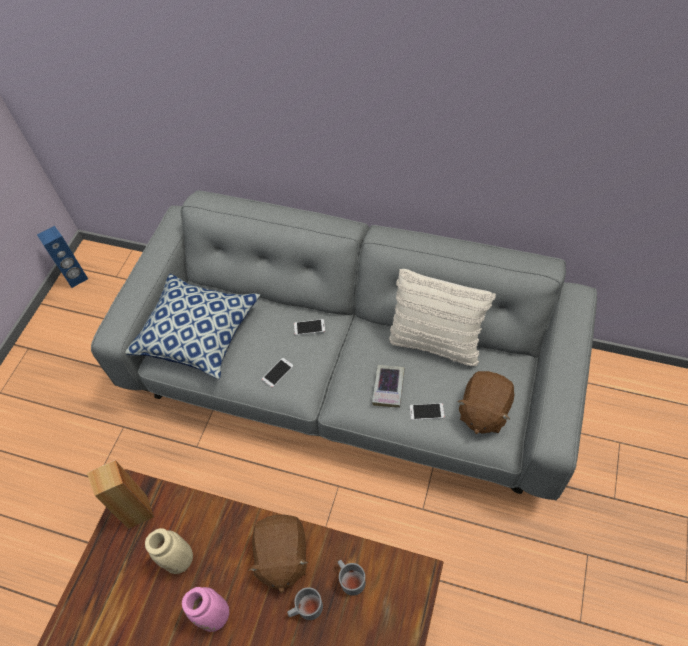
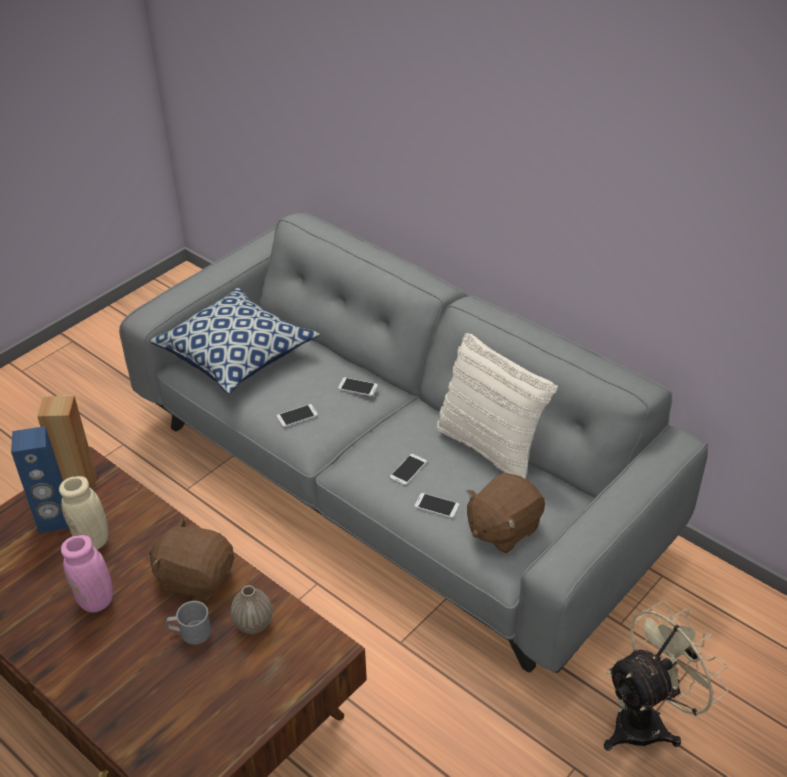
camera: 20 degrees right, 15 degrees down
blue speaker [37,226,88,288] -> blue speaker moved to [11,426,69,533]
brown plush toy [248,515,309,593] -> brown plush toy turned 90 degrees clockwise [149,517,234,603]
grey mug [338,559,366,596] -> vase [231,585,272,634]
book [372,365,405,408] -> phone [390,454,427,485]
none -> beige fan [604,600,728,751]

